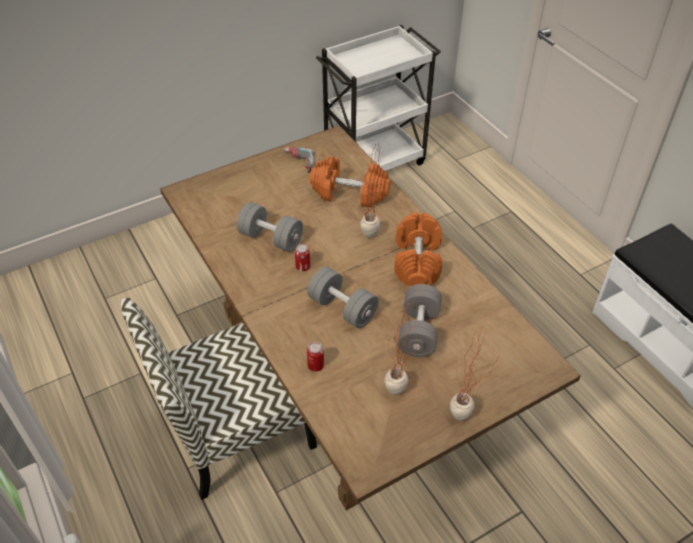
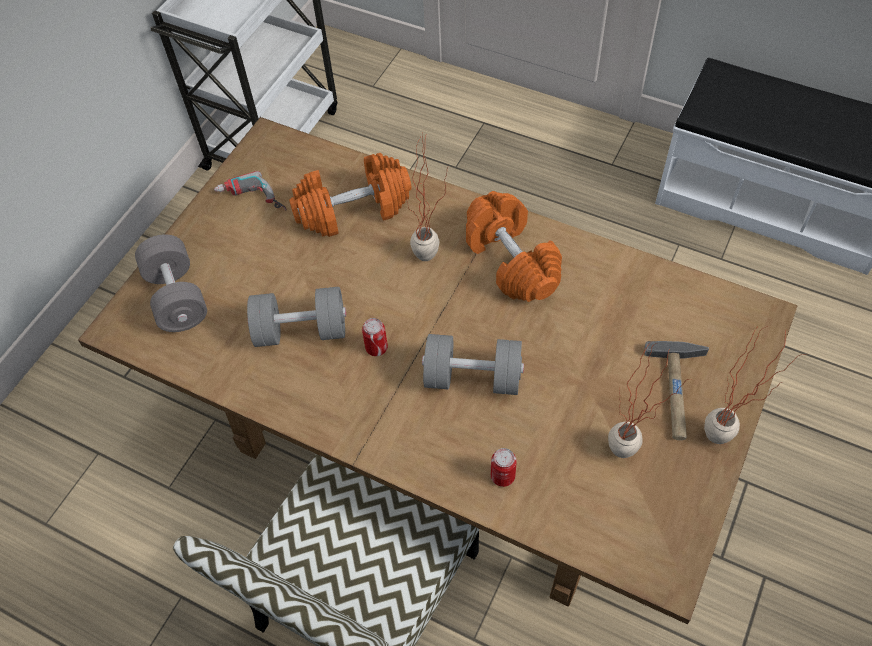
camera: 30 degrees left, 10 degrees up
grey dumbbell [398,284,442,357] -> grey dumbbell moved to [135,235,207,332]
none -> hammer [645,341,709,440]

